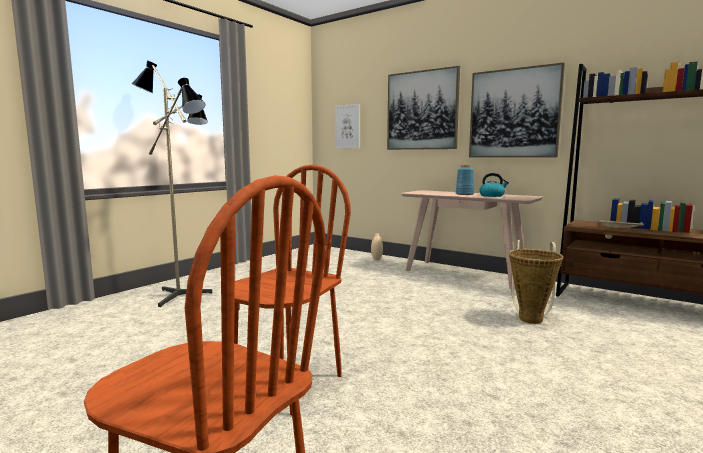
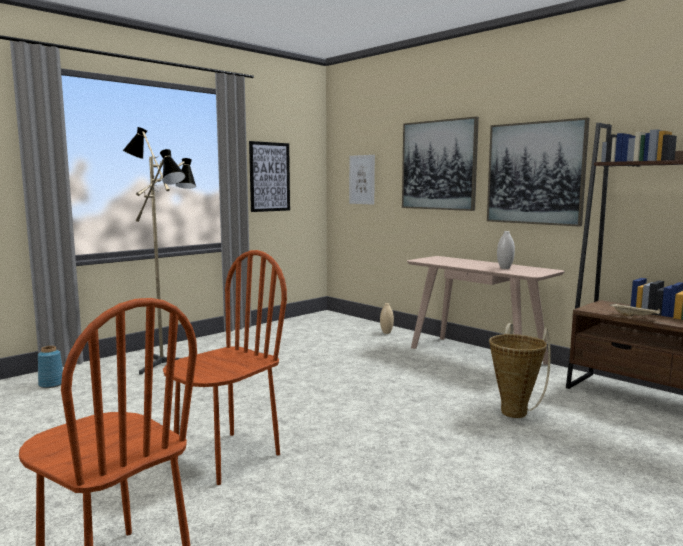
camera: 10 degrees right, 0 degrees up
blue vase [456,165,474,195] -> blue vase moved to [38,346,63,388]
kettle [480,173,509,197] -> white vase [497,231,515,269]
none -> picture [249,141,290,212]

